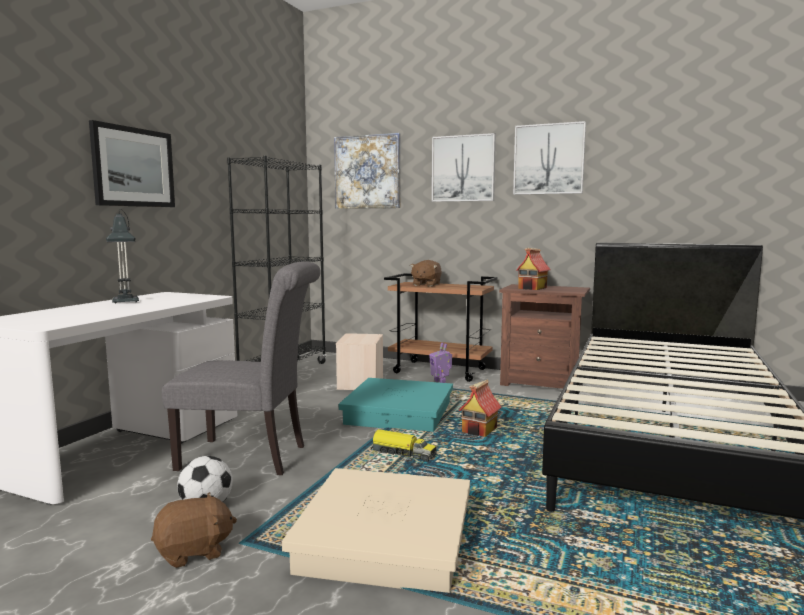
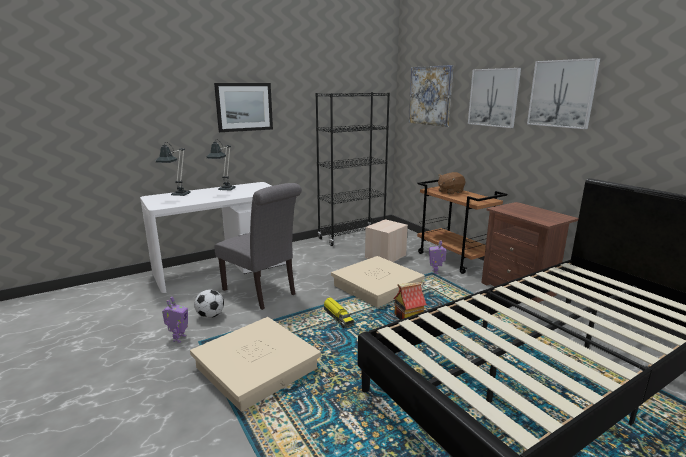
camera: 35 degrees right, 10 degrees up
brown plush toy [151,492,237,568] -> toy robot [162,297,188,343]
turquoise storage box [339,378,453,432] -> beige storage box [331,256,425,308]
toy house [516,248,550,290] -> none
none -> table lamp [155,142,191,196]

